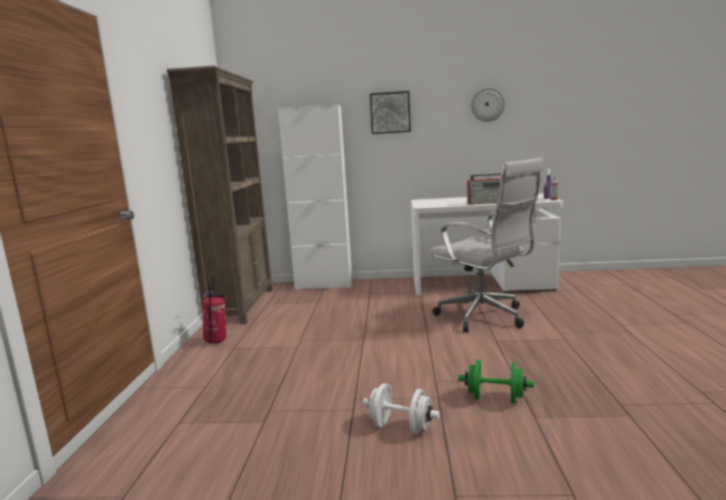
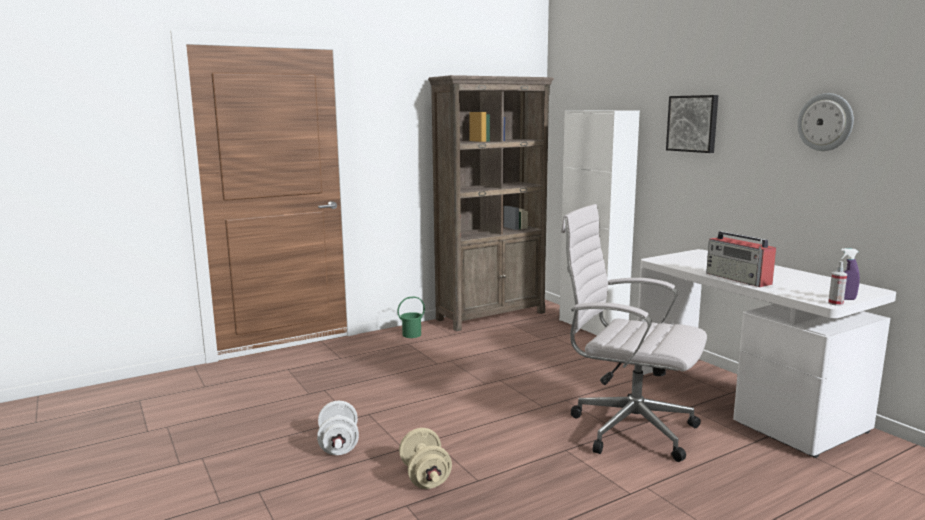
camera: 55 degrees right, 0 degrees up
fire extinguisher [202,275,227,343] -> green bucket [397,296,425,338]
white office chair [429,158,544,332] -> white office chair turned 105 degrees clockwise [561,204,707,462]
green dumbbell [458,360,534,403] -> beige dumbbell [399,428,452,489]

